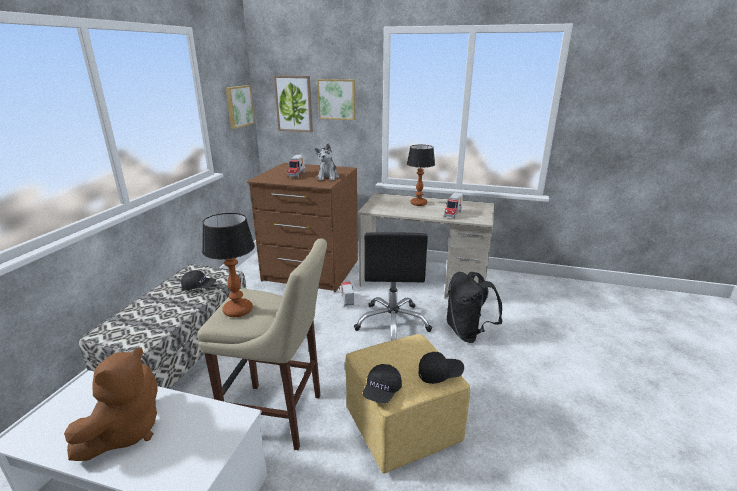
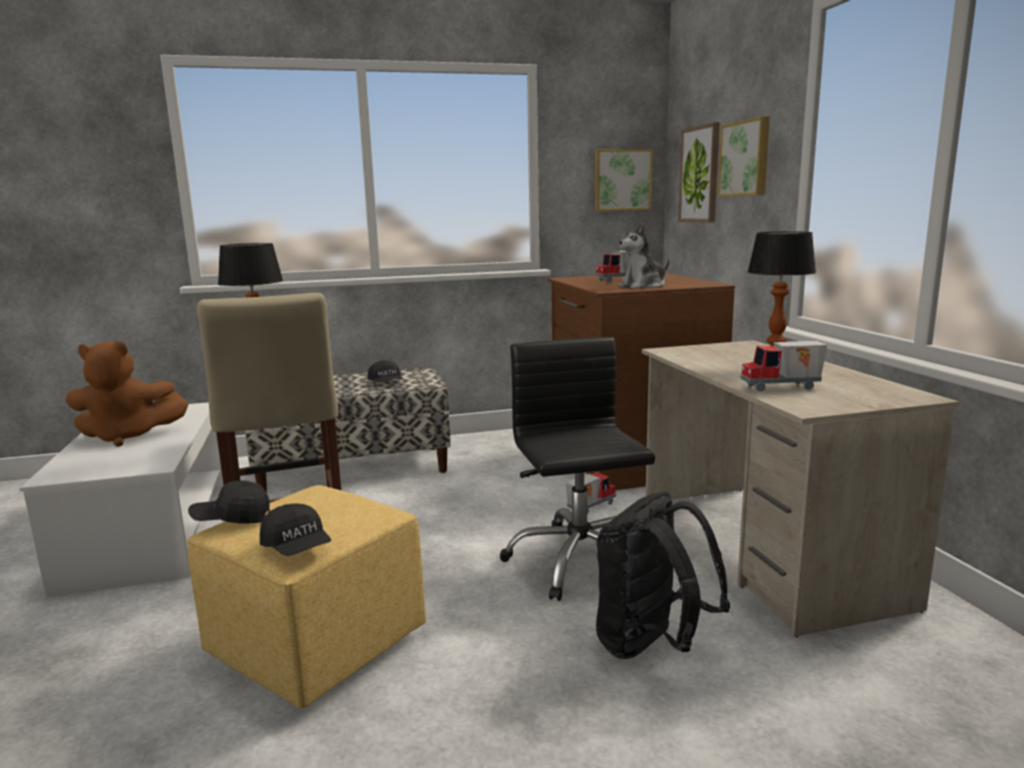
camera: 60 degrees right, 10 degrees down
black office chair [354,232,432,341] -> black office chair turned 105 degrees clockwise [500,337,655,601]

